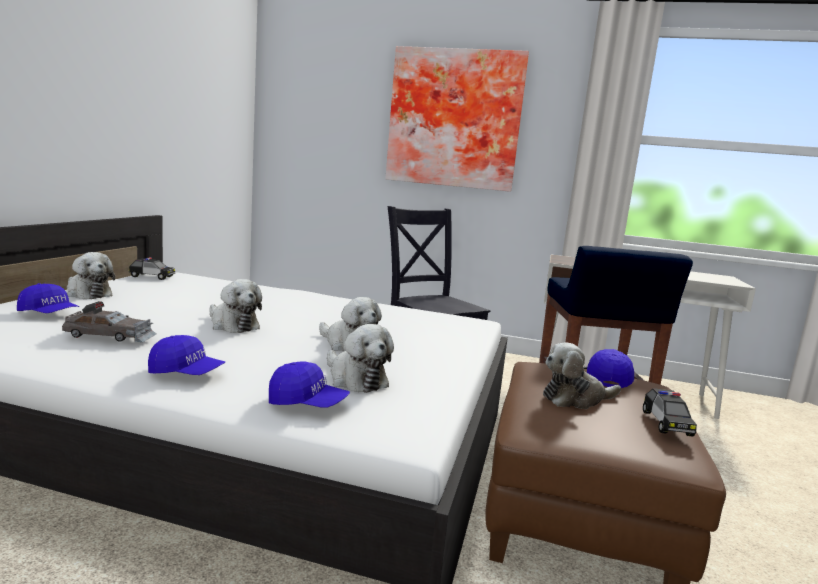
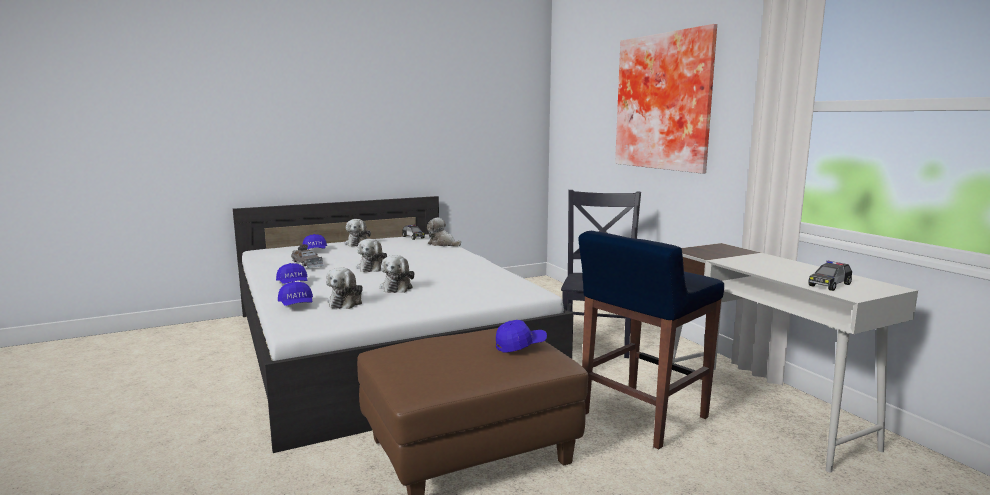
camera: 50 degrees right, 0 degrees up
plush toy [543,343,621,409] -> plush toy moved to [427,218,461,246]
toy car [643,388,697,437] -> toy car moved to [808,261,852,291]

